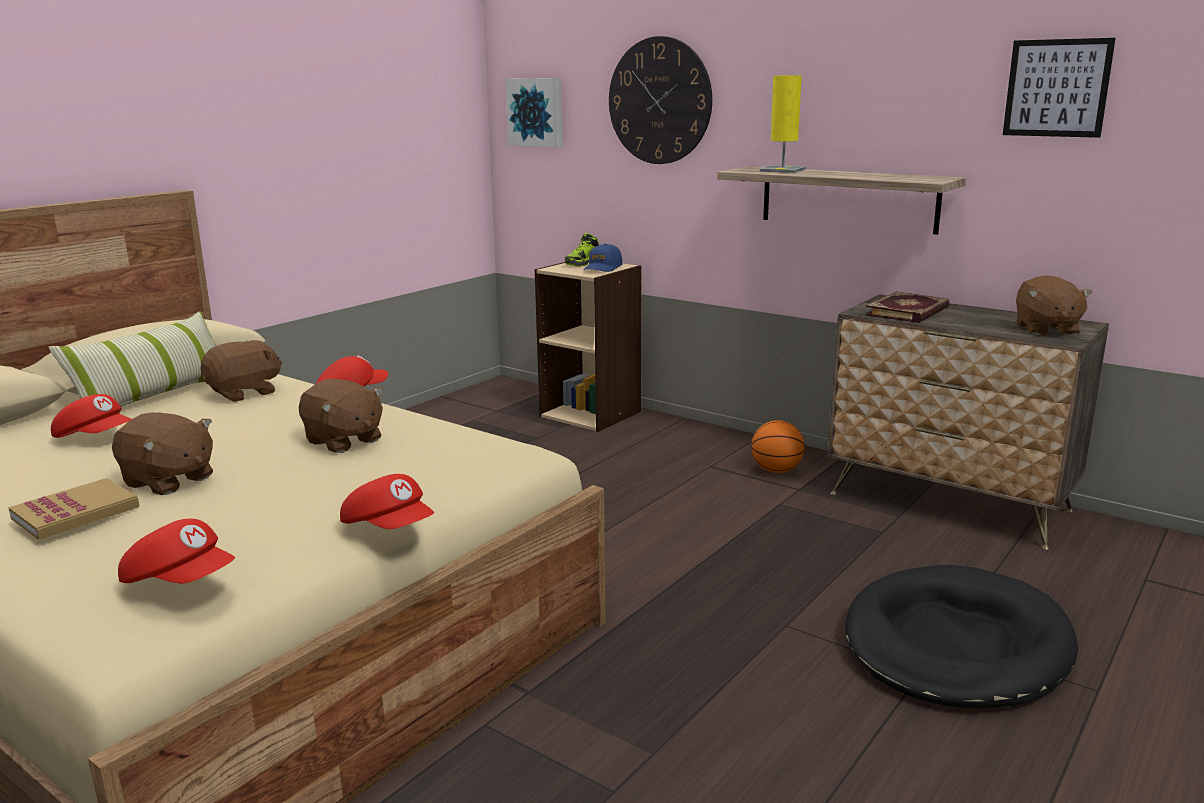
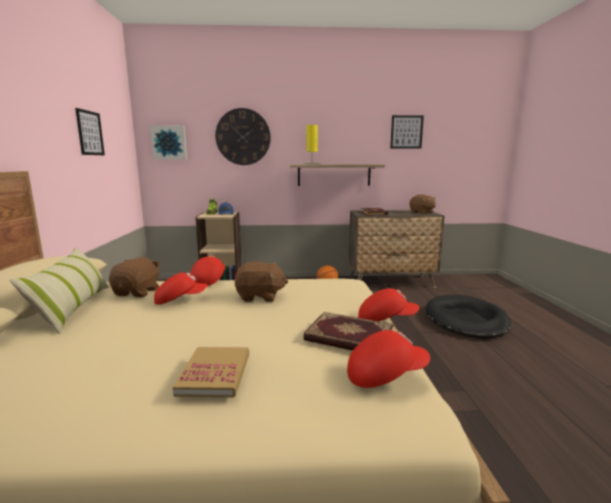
camera: 40 degrees left, 5 degrees down
red cap [51,394,132,438] -> red cap moved to [154,273,208,305]
brown plush toy [112,412,213,495] -> none
none -> picture [75,108,105,155]
none -> book [303,312,394,351]

